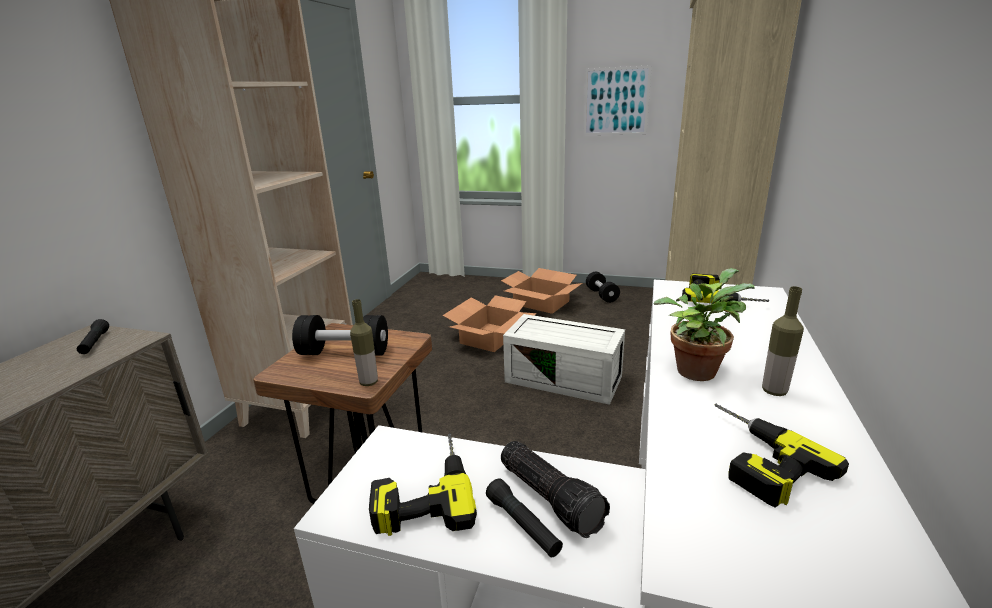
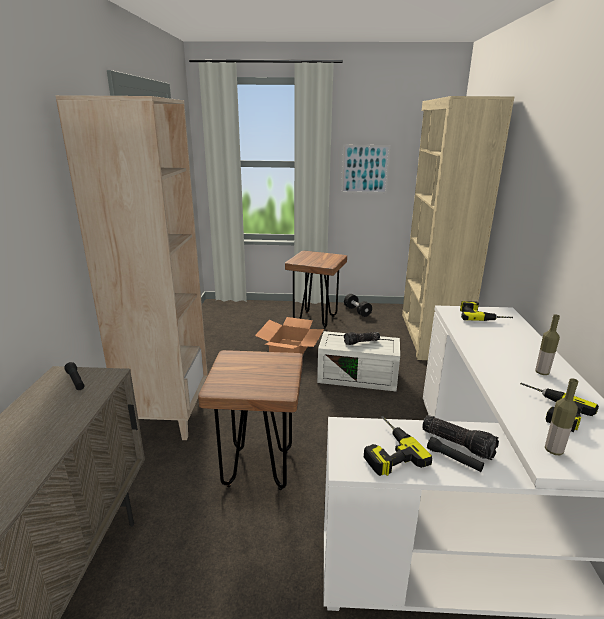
camera: 15 degrees left, 0 degrees up
black dumbbell [292,315,388,356] -> none
bottle [350,299,378,386] -> bottle moved to [545,378,578,455]
cardboard box [501,268,582,314] -> brown stool [285,251,347,329]
potted plant [653,268,755,381] -> none
none -> flashlight [344,332,380,345]

